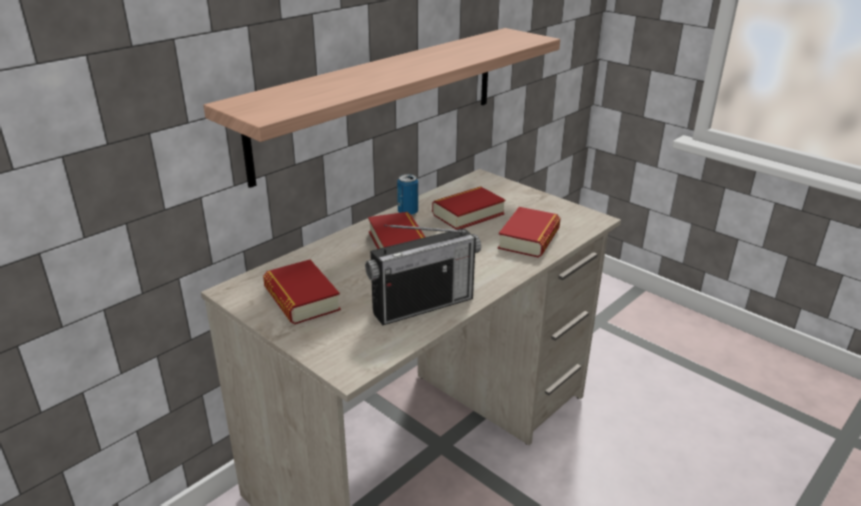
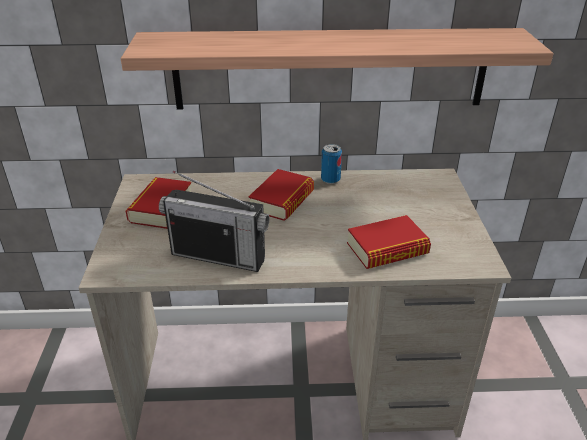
camera: 45 degrees right, 5 degrees up
book [432,186,505,230] -> none

